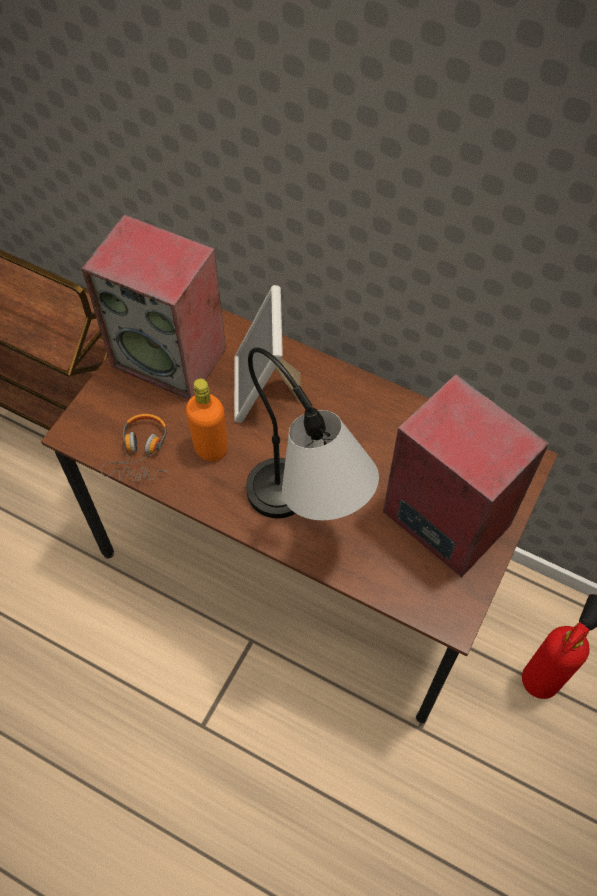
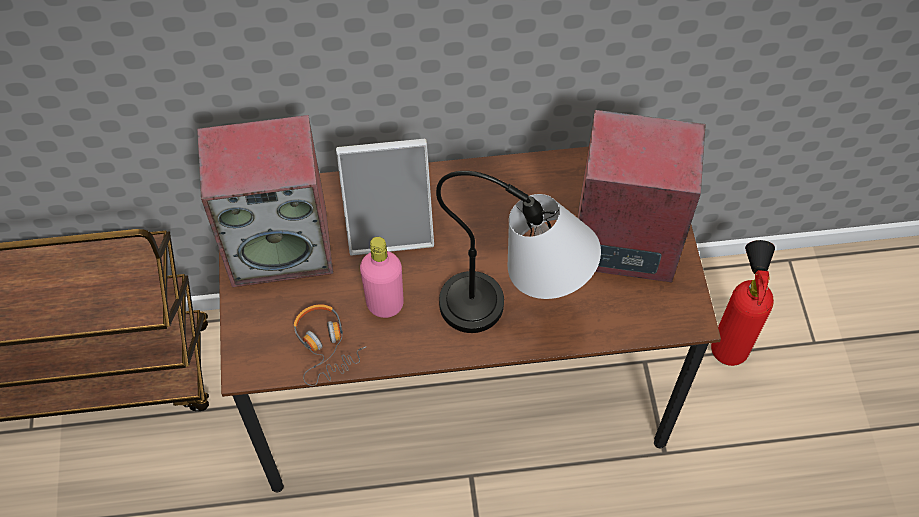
camera: 35 degrees left, 0 degrees up
orange bottle [186,379,228,461] -> pink bottle [360,237,404,318]
picture frame [234,285,301,423] -> picture frame turned 60 degrees counterclockwise [336,139,434,256]

